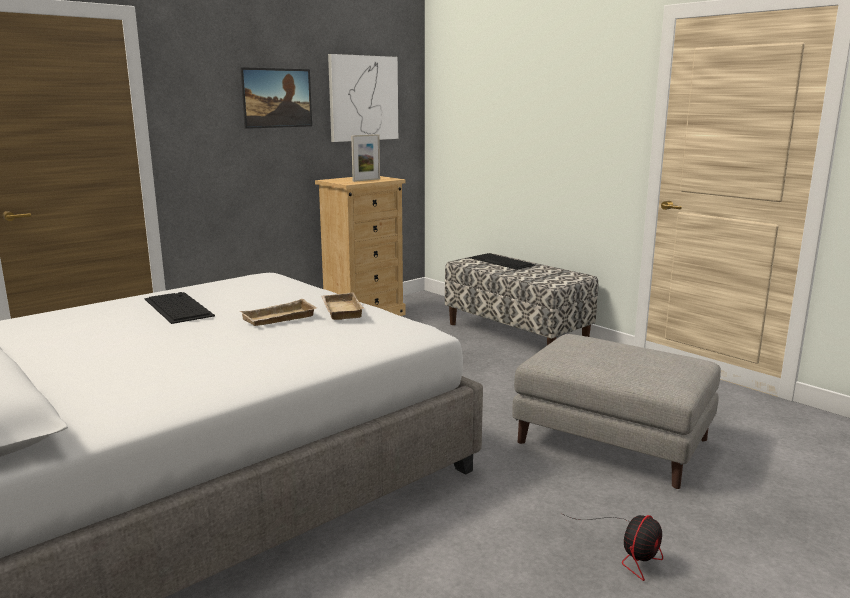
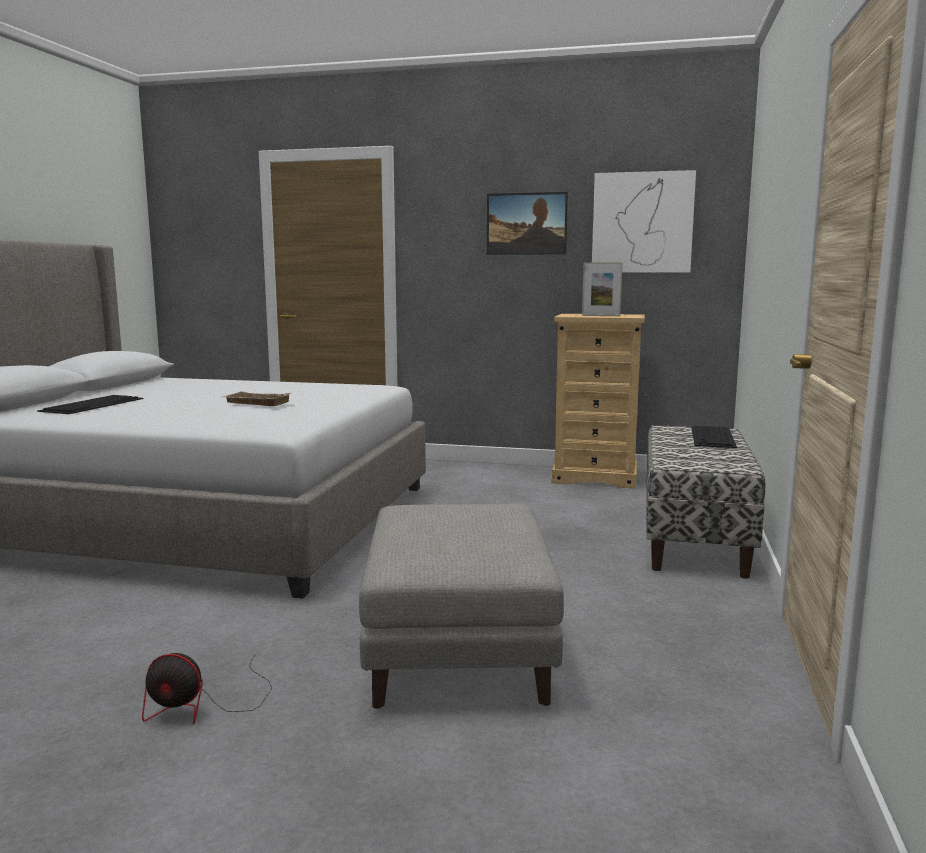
camera: 55 degrees right, 5 degrees down
keyboard [144,292,215,324] -> keyboard moved to [37,395,143,414]
beige tray [321,292,365,320] -> none

